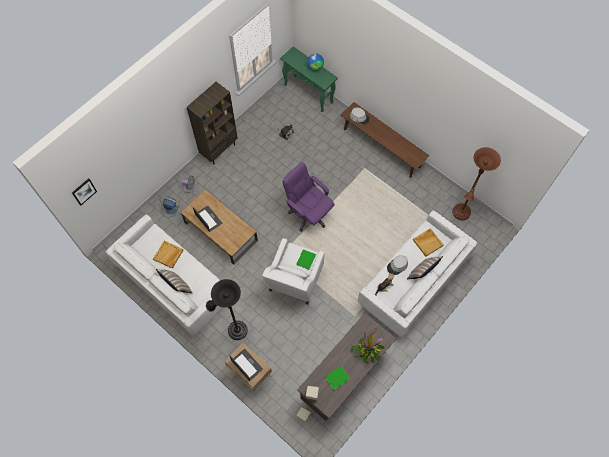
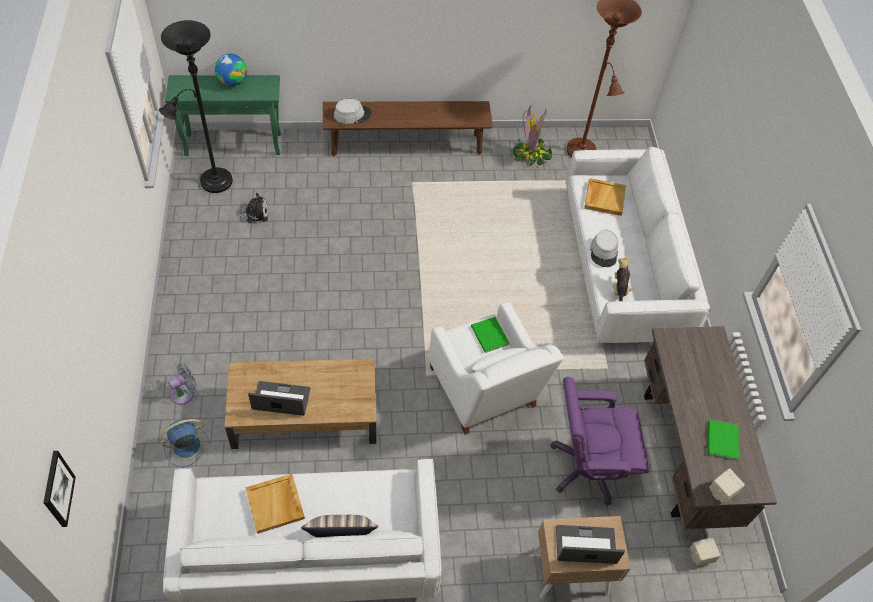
camera: 50 degrees left, 10 degrees down
brown bookcase [187,82,238,164] -> none
black floor lamp [206,279,248,340] -> black floor lamp moved to [159,20,233,193]
purple office chair [282,162,335,232] -> purple office chair moved to [550,377,649,506]
potted plant [351,328,384,364] -> potted plant moved to [513,105,552,168]
pillow [407,256,443,280] -> none

